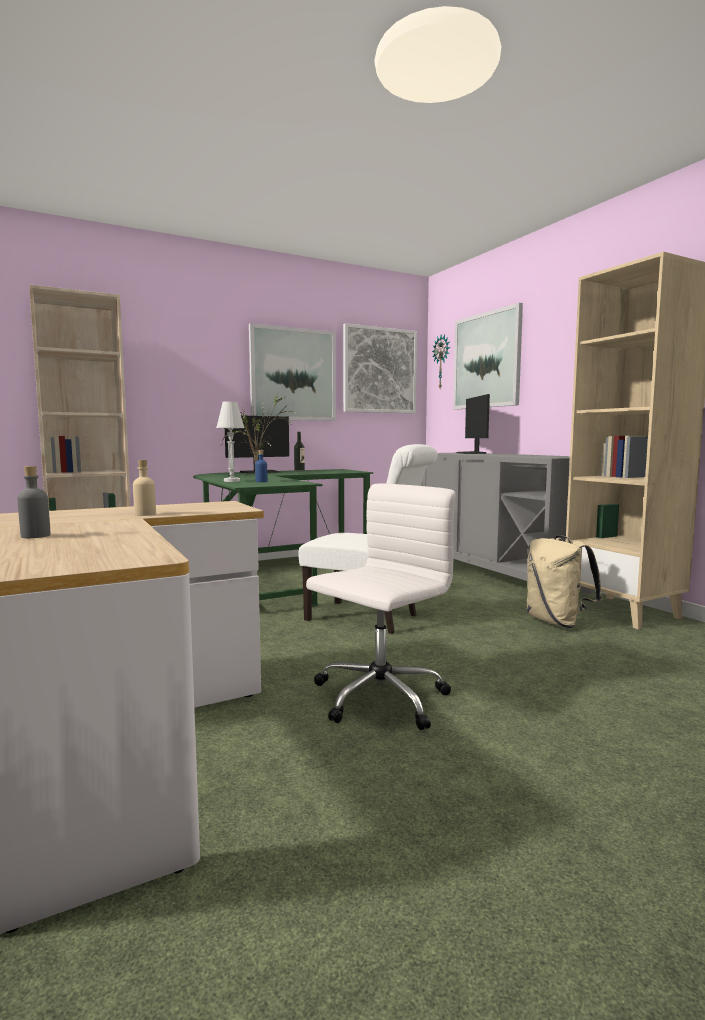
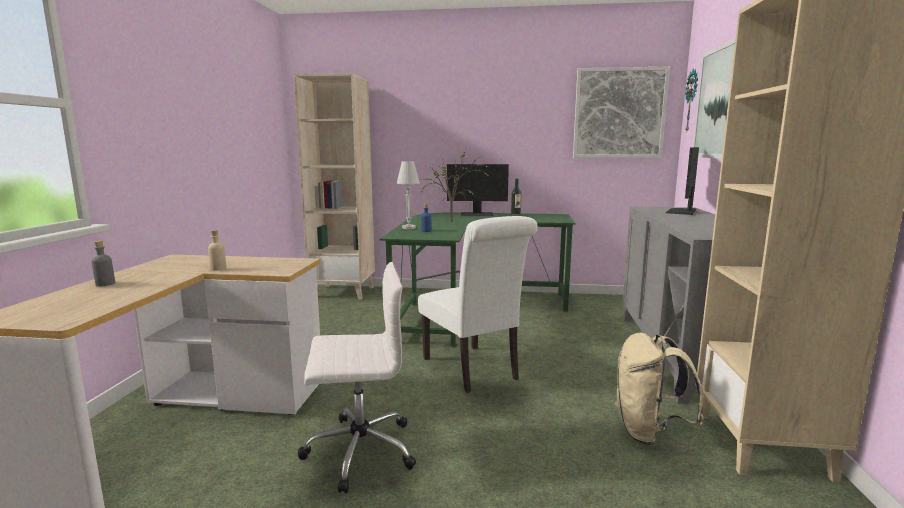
camera: 35 degrees right, 5 degrees up
picture [249,323,336,421] -> none

